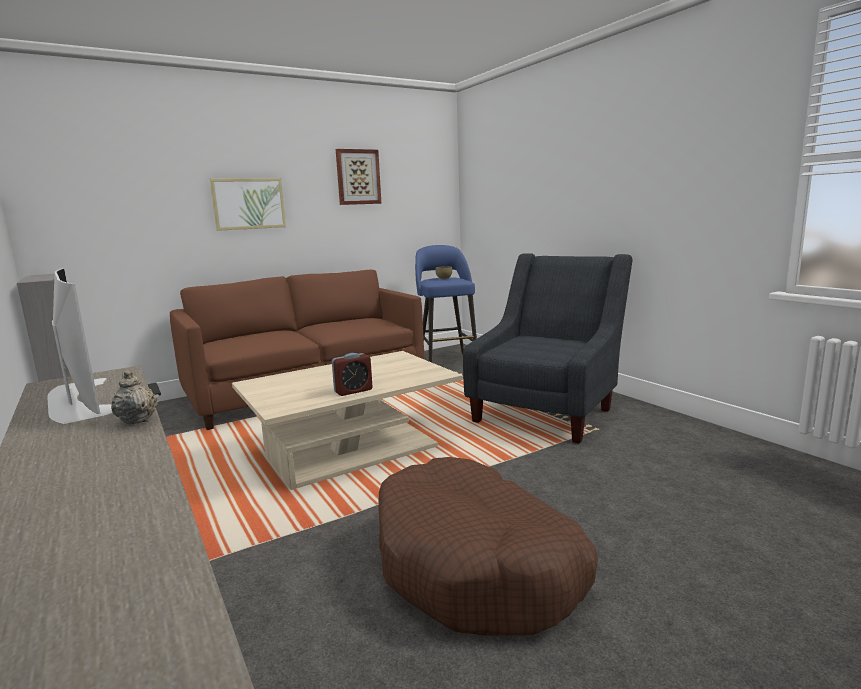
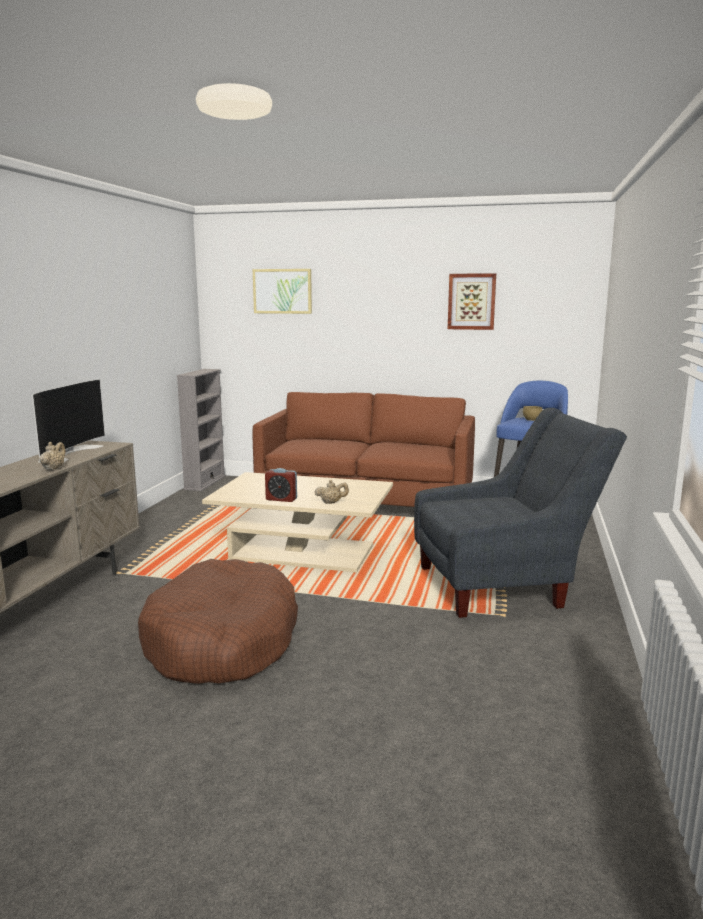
camera: 45 degrees right, 0 degrees up
picture [210,178,286,231] -> picture moved to [253,269,312,314]
none -> beige teapot [314,480,349,504]

